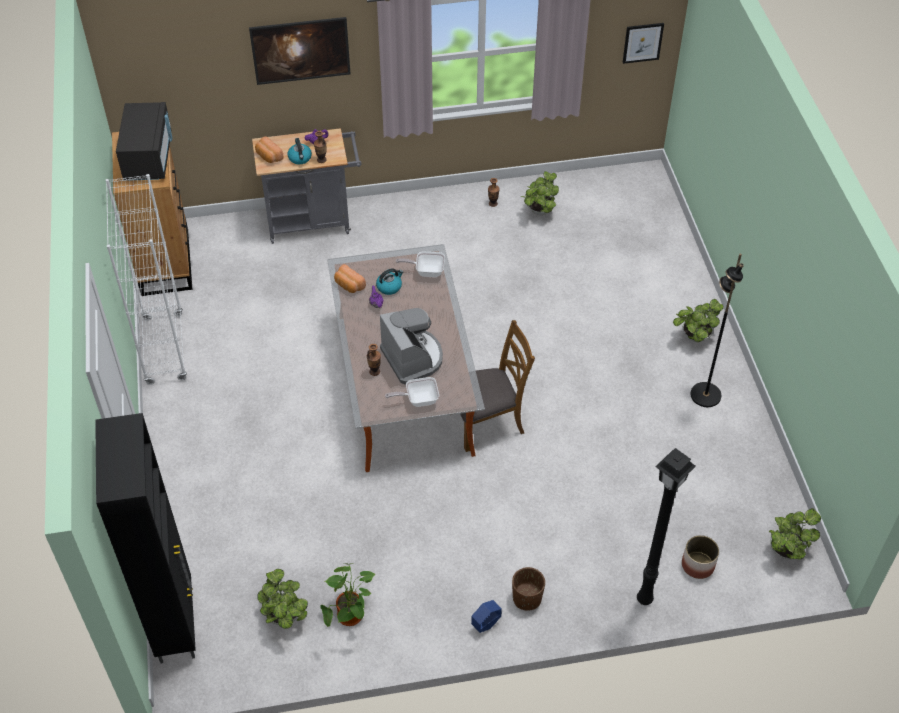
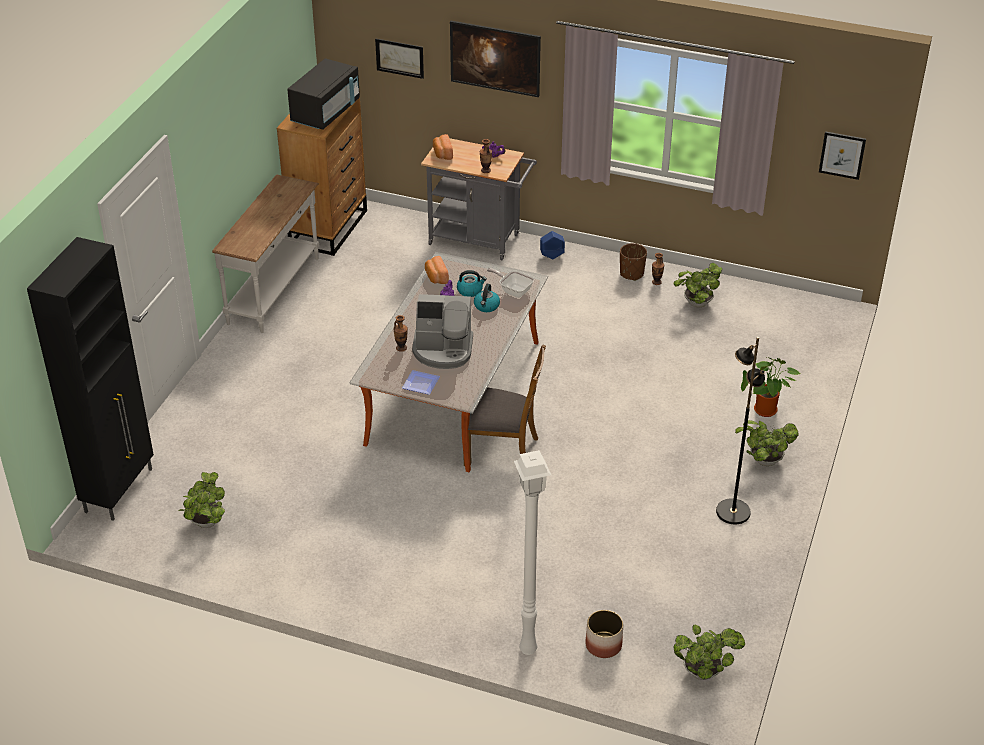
camera: 30 degrees right, 10 degrees down
white bookcase [105,174,187,385] -> white console table [212,174,319,333]
kettle [287,138,312,164] -> kettle moved to [474,284,500,312]
potted plant [321,563,375,627] -> potted plant moved to [741,357,800,417]
coffee machine [380,308,443,385] -> coffee machine turned 90 degrees clockwise [412,294,473,369]
frying pan [385,377,439,407] -> plate [402,370,440,395]
blue planter [471,600,502,633] -> blue planter moved to [540,231,565,259]
brown planter [512,567,545,611] -> brown planter moved to [620,243,647,281]
black floor lamp [637,448,696,605] -> white floor lamp [514,450,551,655]
none -> picture [375,39,424,79]

